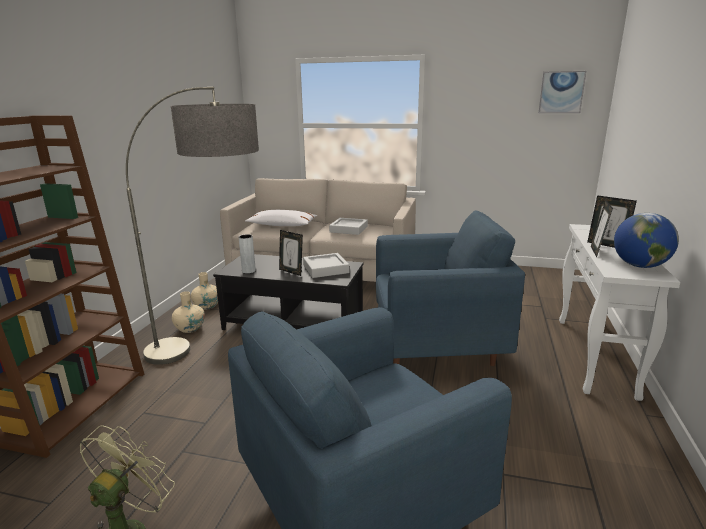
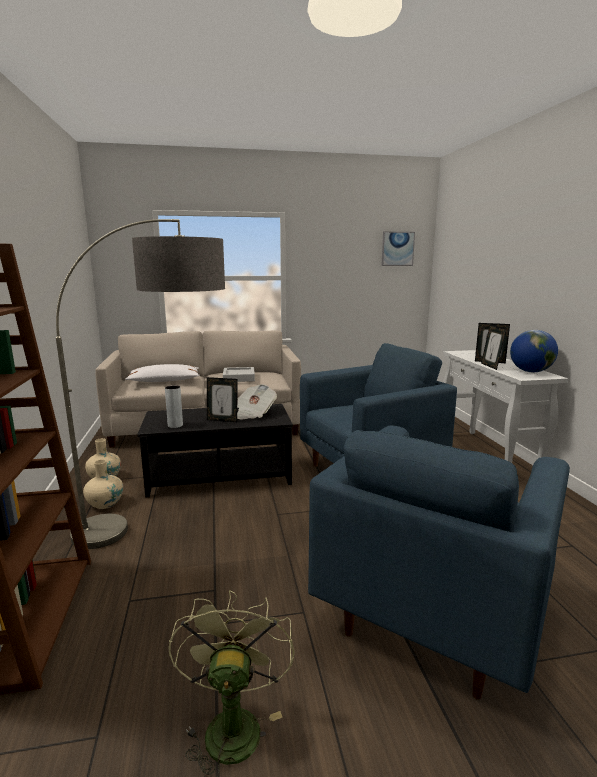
camera: 25 degrees left, 5 degrees down
grey tray [303,253,349,278] -> newspaper [237,384,277,420]

